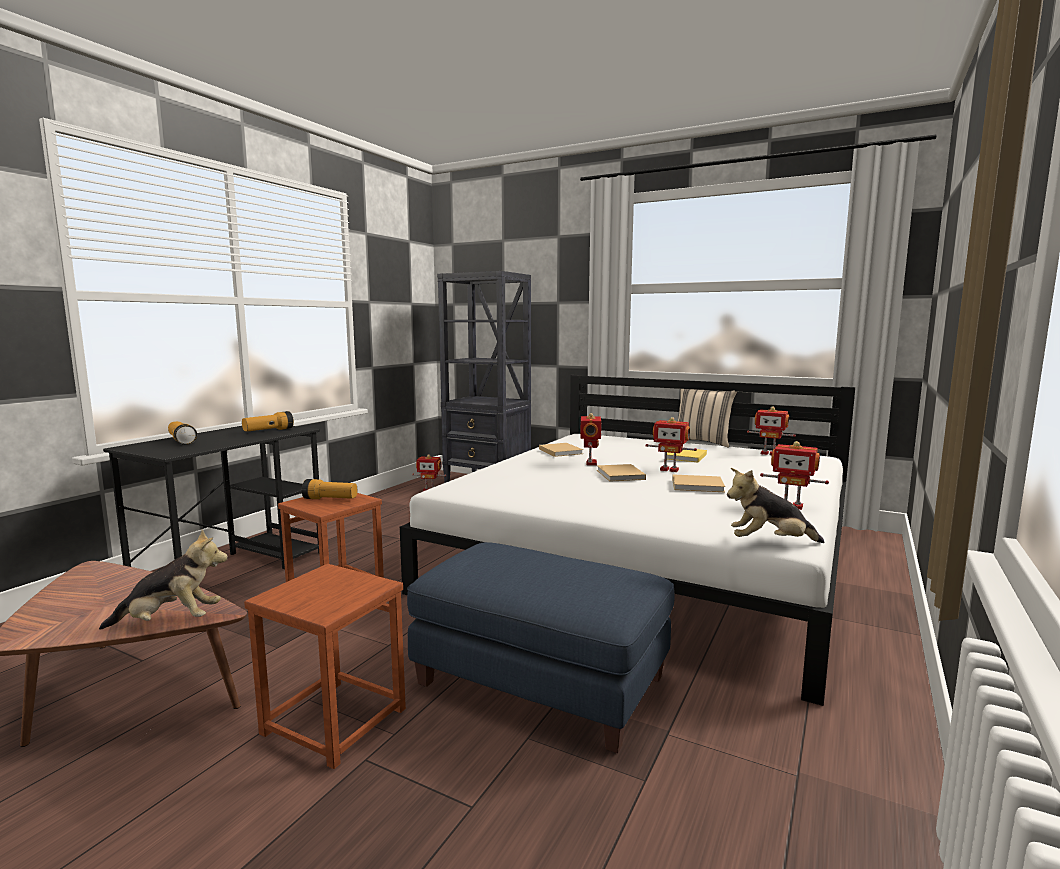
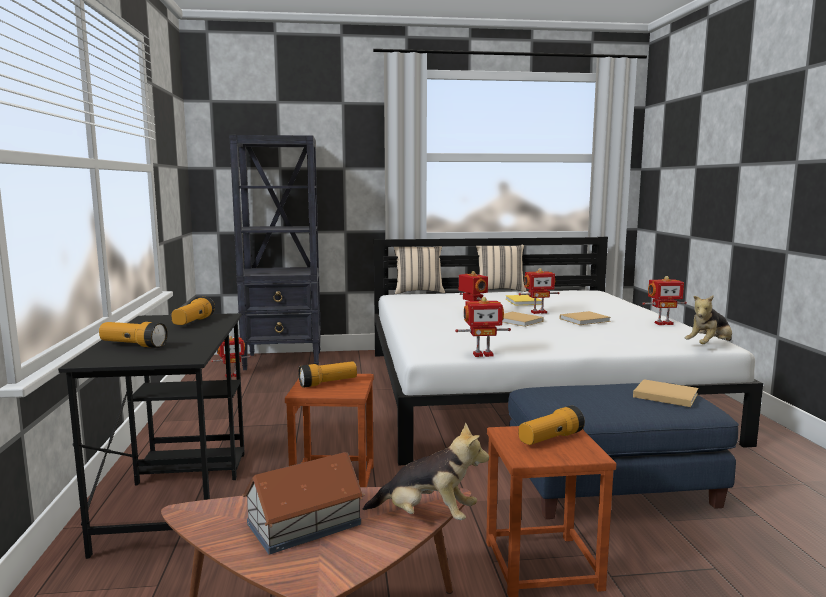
camera: 35 degrees left, 0 degrees up
plush toy [99,529,228,630] -> plush toy turned 60 degrees clockwise [363,422,489,520]
beige book [539,443,583,457] -> beige book moved to [633,379,698,407]
toy robot [747,407,796,455] -> toy robot moved to [455,297,511,357]
none -> toy house [243,452,365,554]
none -> beige pillow [394,246,445,294]
none -> flashlight [518,406,585,445]

